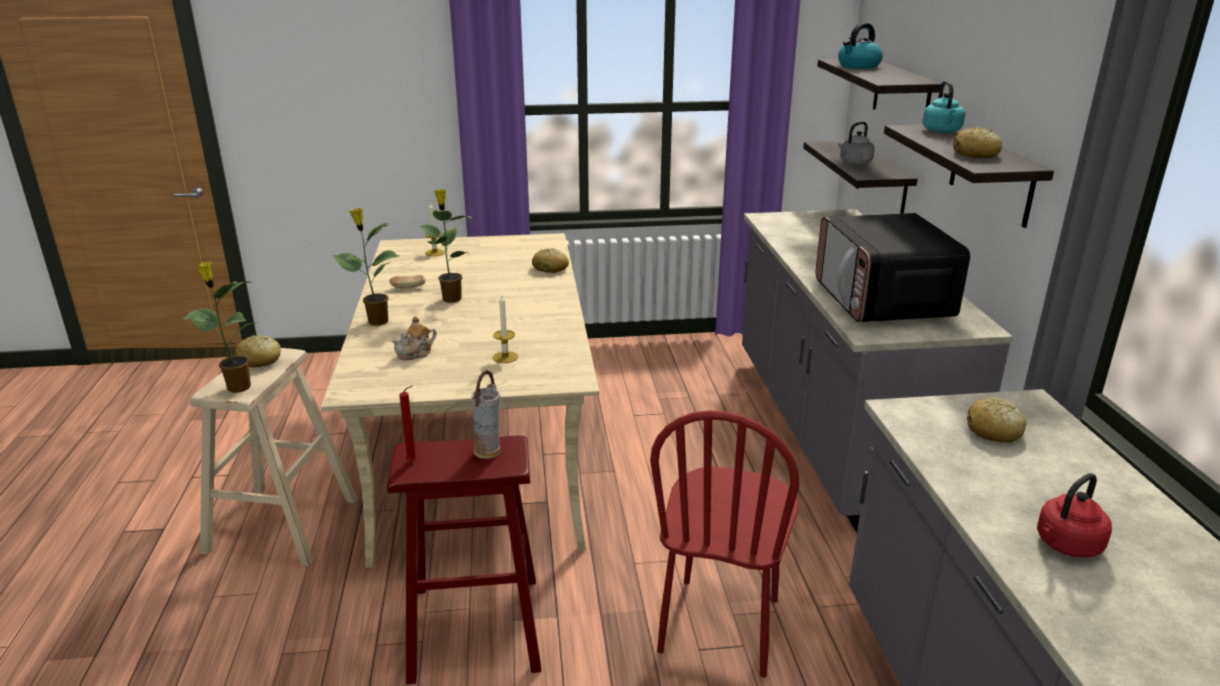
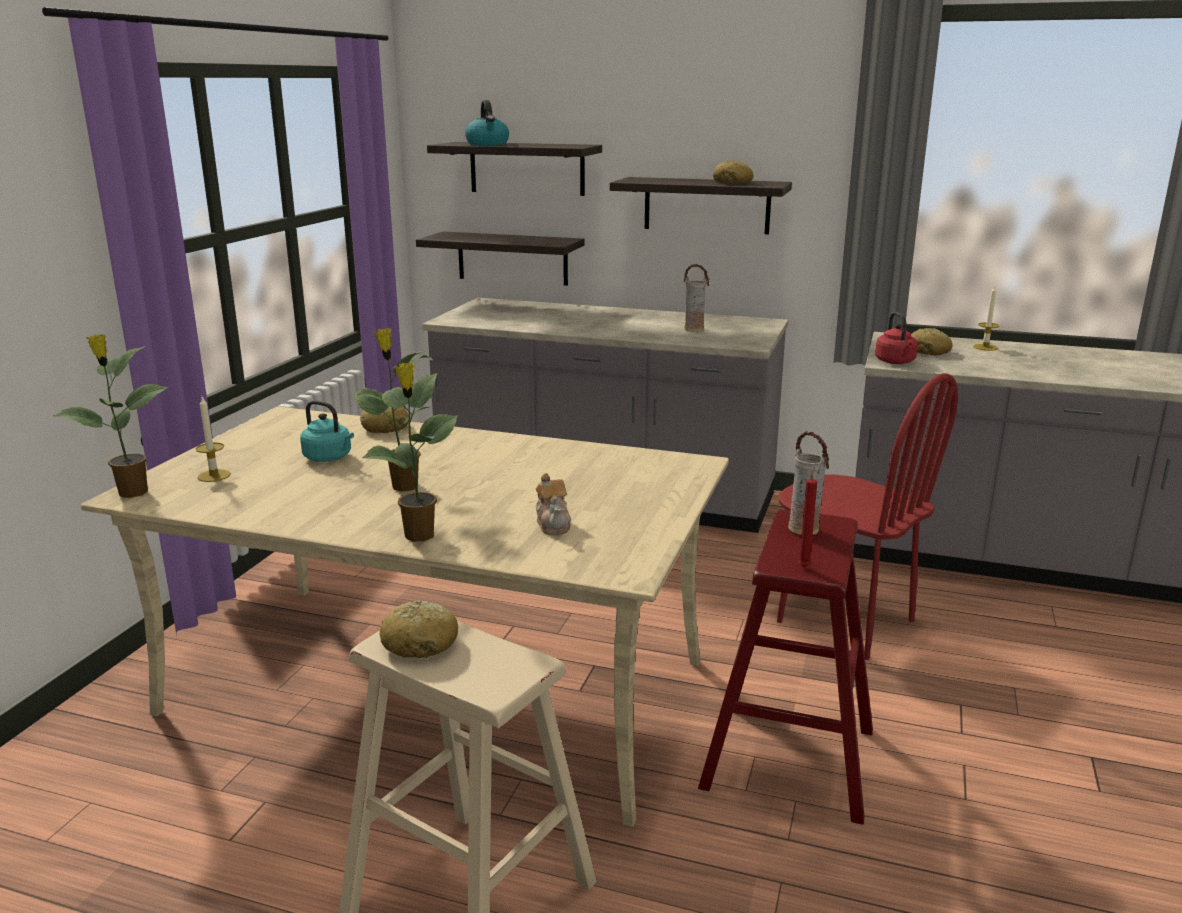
camera: 65 degrees left, 5 degrees down
potted plant [182,262,258,393] -> potted plant moved to [53,334,168,498]
bread [389,275,426,288] -> none
candle [493,295,518,363] -> candle moved to [973,286,999,351]
microwave [816,213,970,322] -> vase [684,264,709,332]
grey kettle [838,122,875,165] -> none
turquoise kettle [922,81,965,133] -> turquoise kettle moved to [300,401,354,462]
red kettle [1037,473,1112,558] -> red kettle moved to [875,312,918,364]

